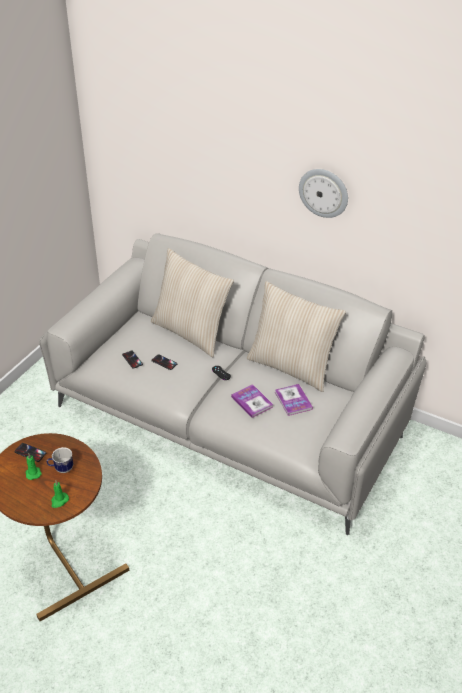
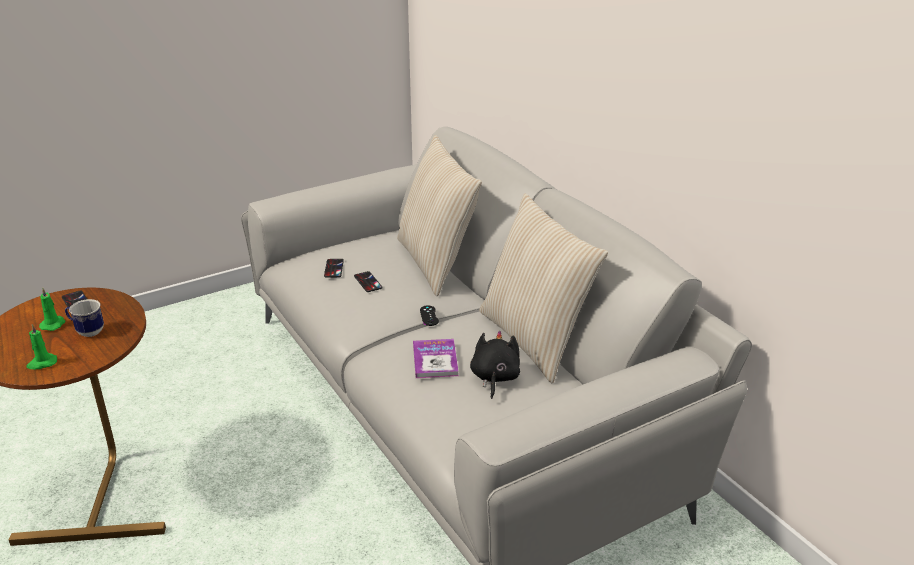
camera: 30 degrees right, 10 degrees down
book [275,384,313,416] -> black plush toy [470,331,520,399]
wall clock [299,169,348,218] -> none

